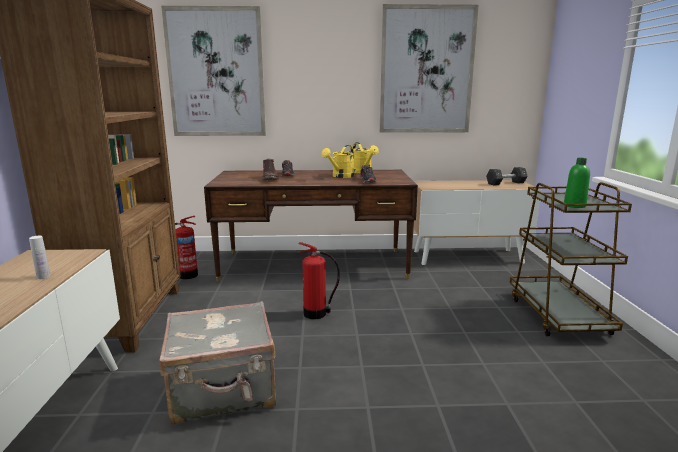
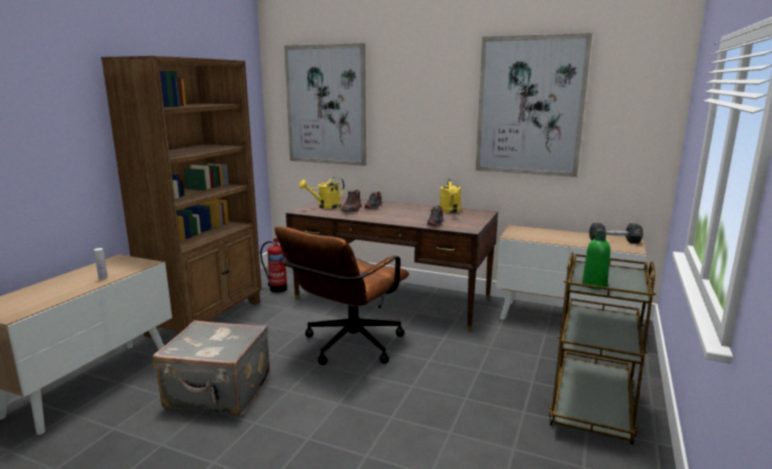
camera: 25 degrees right, 0 degrees up
fire extinguisher [299,242,340,319] -> brown office chair [275,226,409,365]
yellow watering can [322,145,354,178] -> yellow watering can moved to [299,177,344,209]

